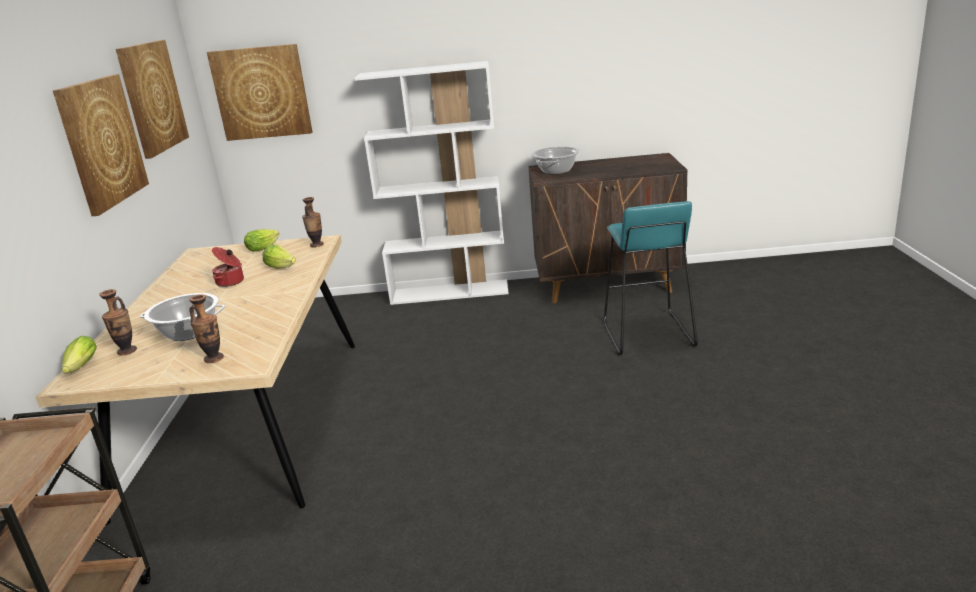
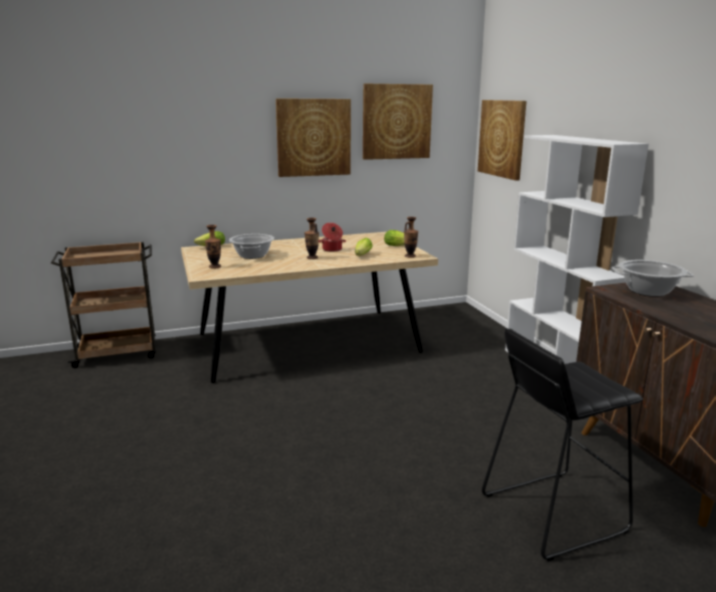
camera: 70 degrees right, 5 degrees down
vase [99,289,137,355] -> vase moved to [304,218,319,259]
turquoise stool [604,201,698,355] -> black stool [482,328,643,561]

